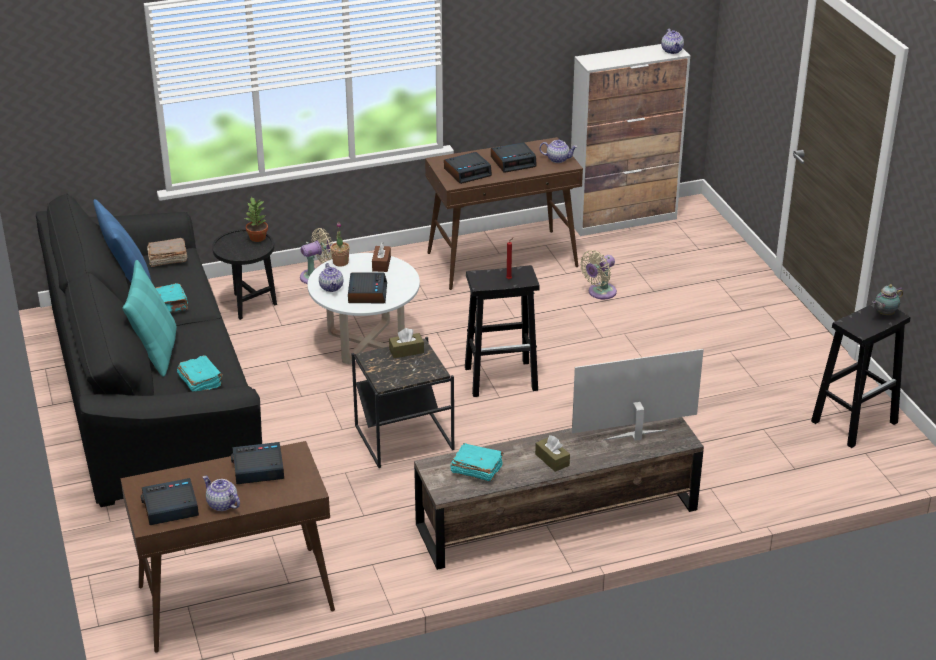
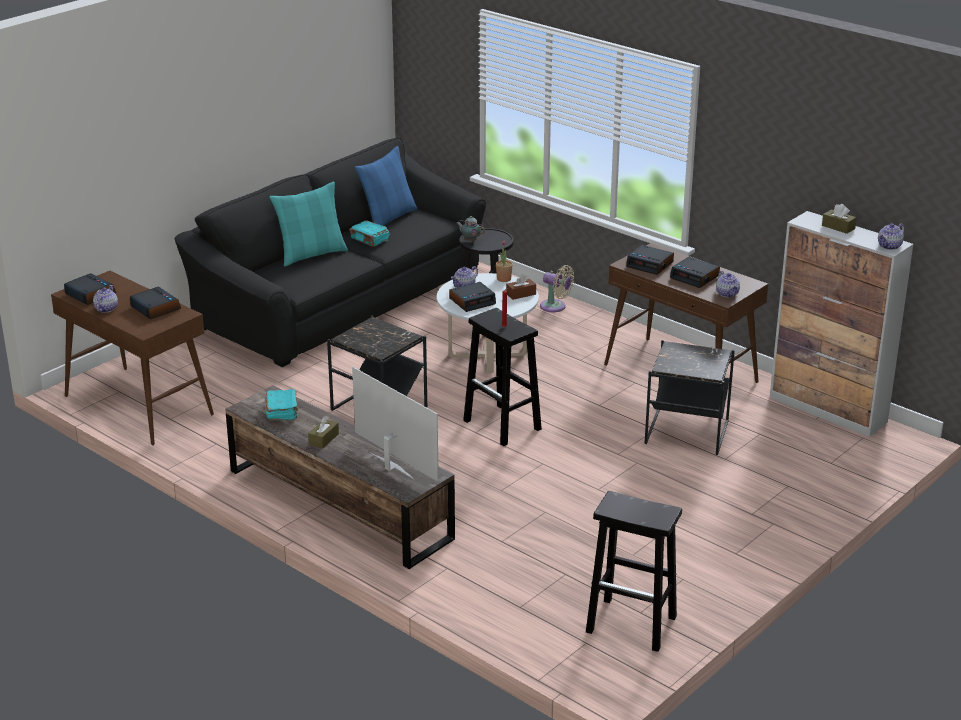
camera: 60 degrees right, 5 degrees down
brown book [147,238,187,267] -> none
turquoise book [177,355,223,391] -> none
potted plant [245,197,268,242] -> none
brown tissue box [389,328,424,358] -> brown tissue box moved to [822,204,857,234]
beige fan [580,250,617,299] -> black side table [644,340,735,455]
teapot [872,284,903,315] -> teapot moved to [457,216,485,241]

